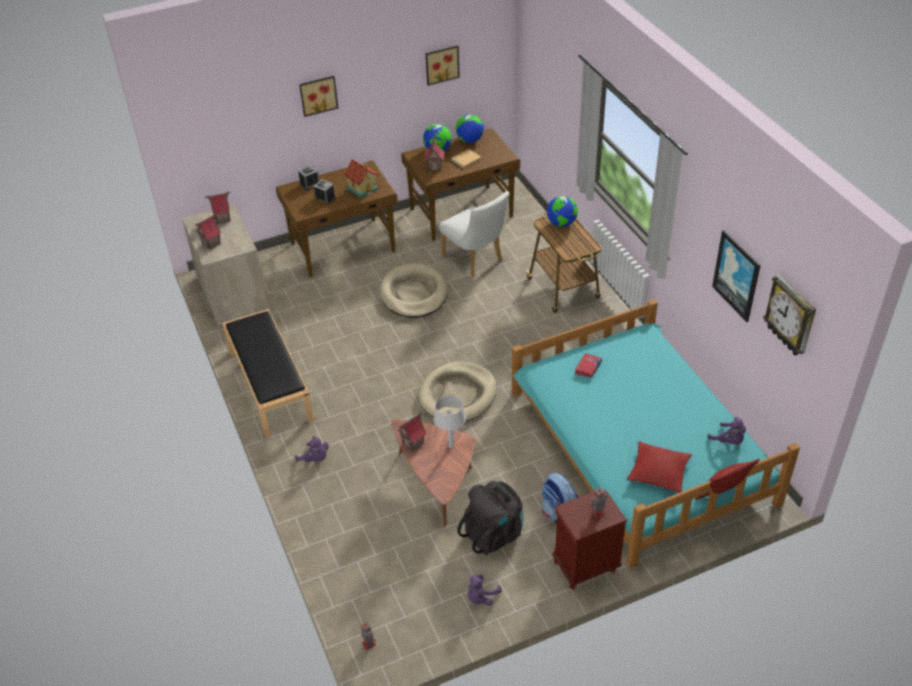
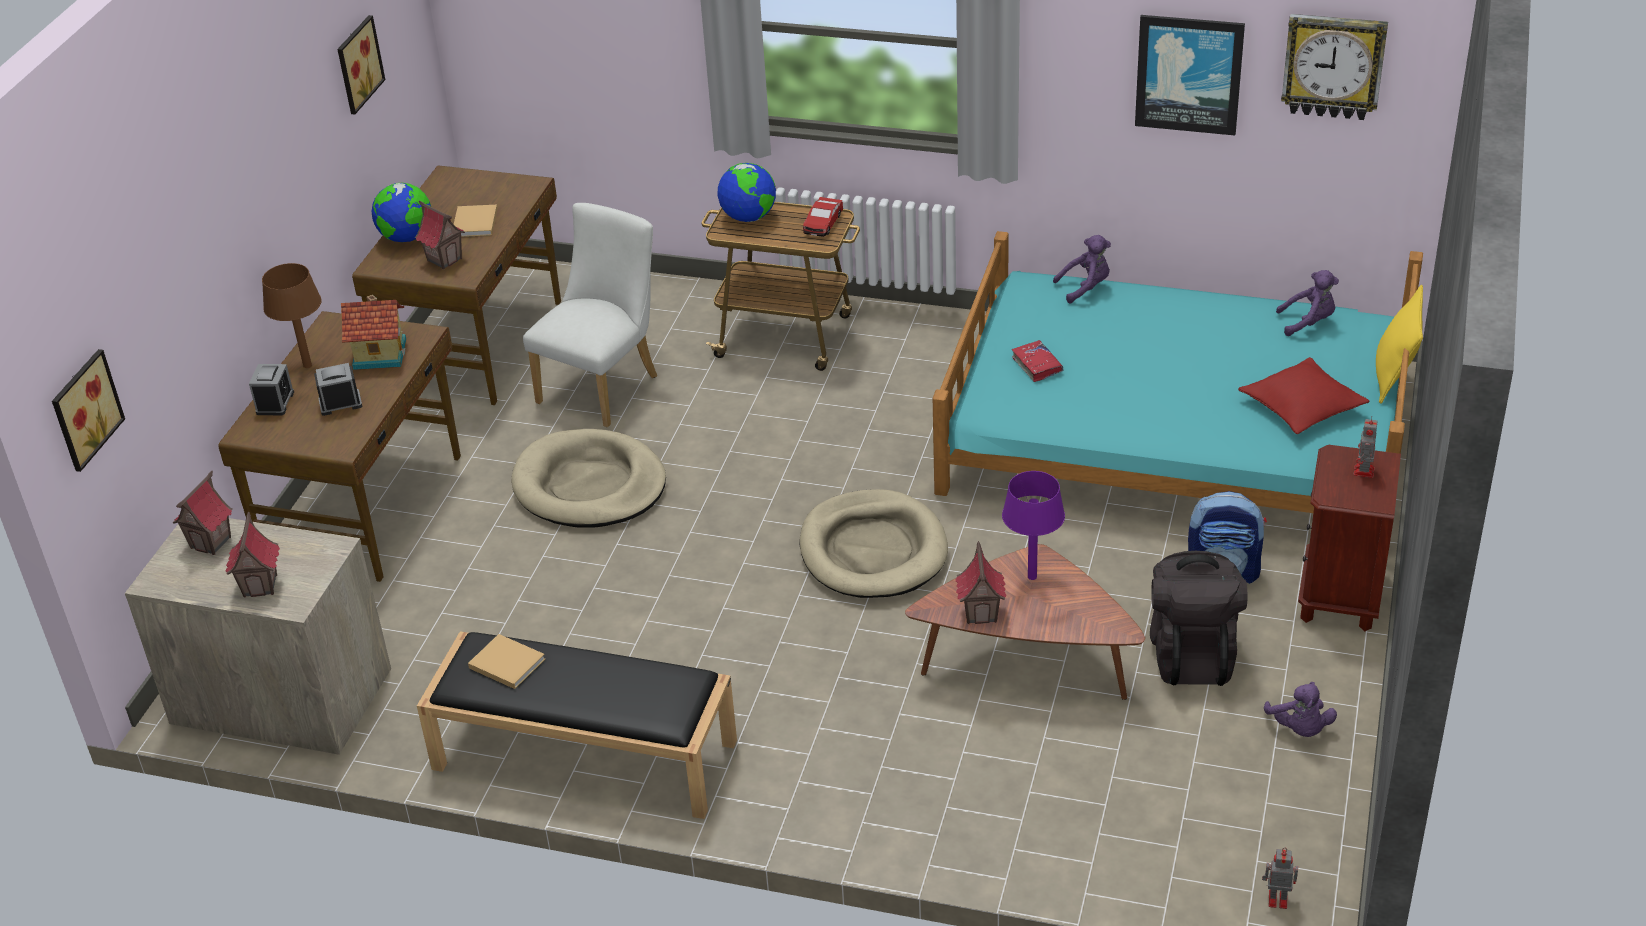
camera: 50 degrees left, 5 degrees down
purple plush toy [295,436,329,462] -> purple plush toy moved to [1053,235,1111,303]
picture [299,76,338,117] -> picture moved to [52,349,125,472]
grey table lamp [433,395,466,448] -> purple table lamp [1002,471,1065,580]
white chair [439,191,509,277] -> white chair turned 60 degrees counterclockwise [523,203,657,427]
globe [456,114,484,143] -> none
red pillow [695,459,759,500] -> yellow pillow [1376,285,1423,404]
none -> brown table lamp [262,263,322,368]
none -> beige book [468,634,545,689]
none -> toy car [803,197,843,237]

